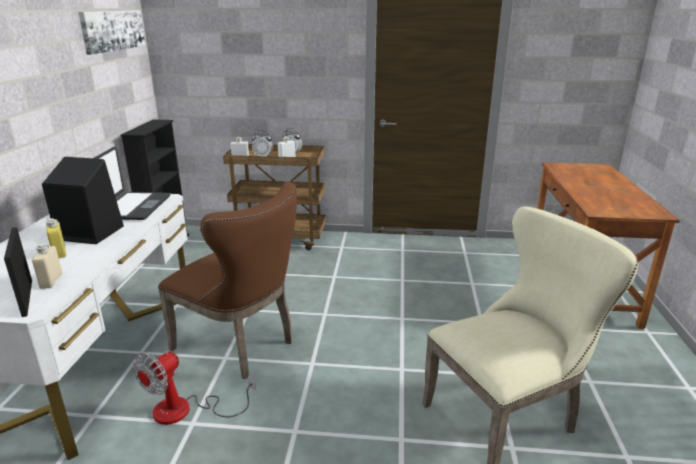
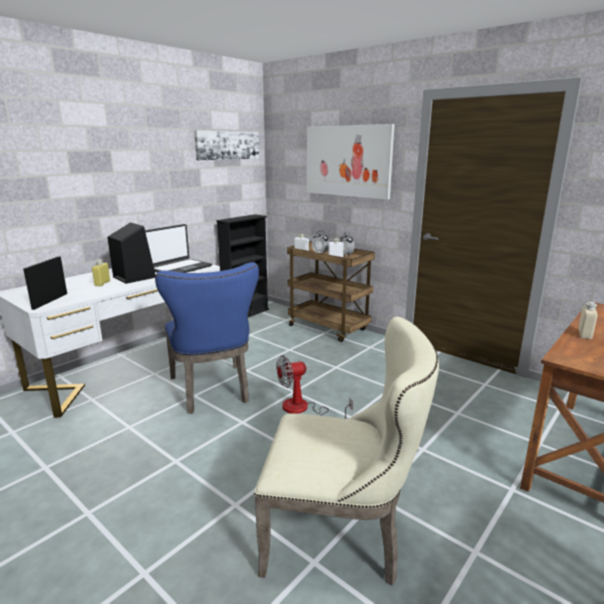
camera: 35 degrees right, 5 degrees down
beige bottle [32,243,62,289] -> beige bottle moved to [578,302,598,339]
fan [133,351,256,425] -> fan moved to [276,355,353,419]
brown chair [158,181,297,379] -> blue chair [155,262,259,414]
none -> picture [307,124,395,200]

